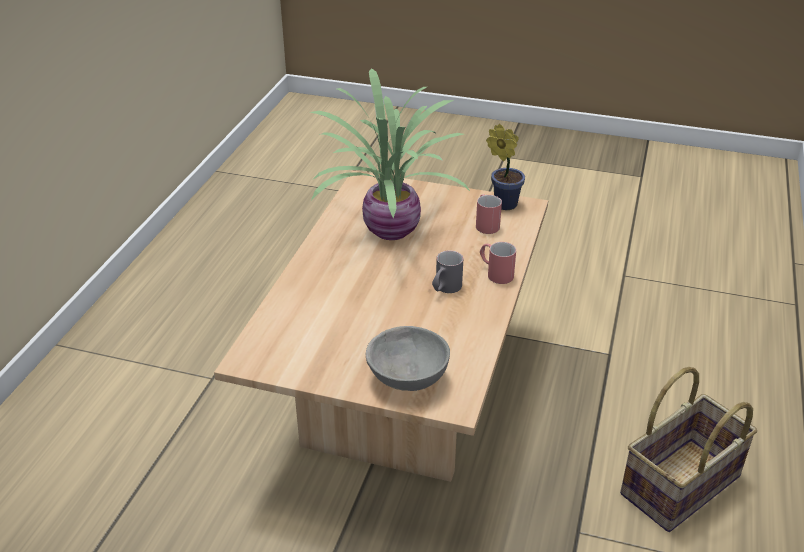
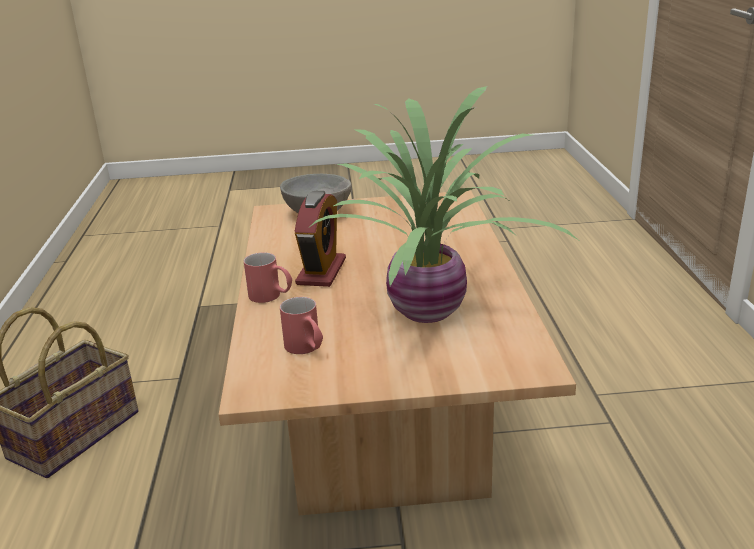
camera: 160 degrees right, 10 degrees down
grey mug [432,250,463,293] -> alarm clock [294,191,346,287]
potted plant [486,124,525,210] -> none

